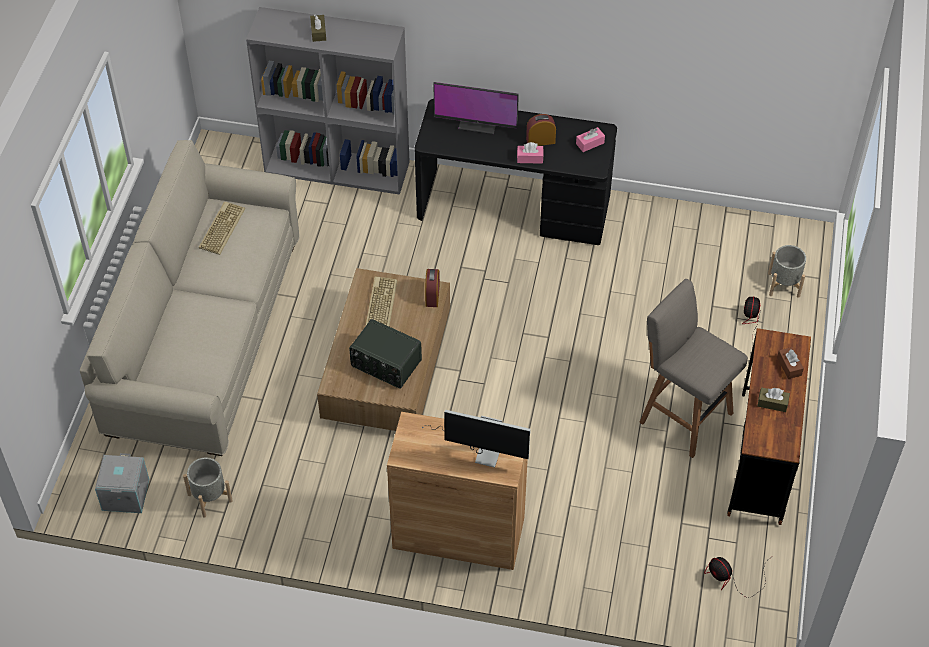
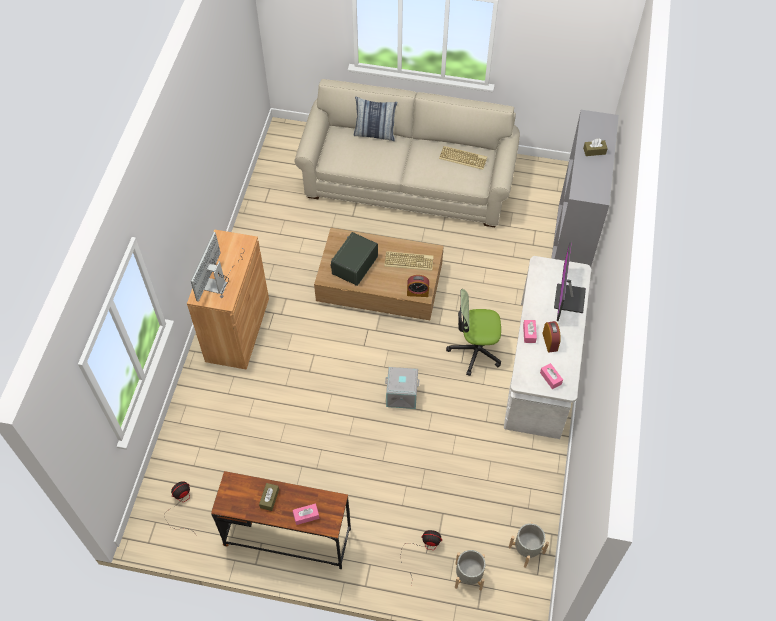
camera: 90 degrees right, 5 degrees up
grey storage box [95,453,149,513] -> grey storage box moved to [385,367,420,409]
grey planter [183,458,233,518] -> grey planter moved to [509,522,549,568]
black desk [414,99,617,245] -> white desk [504,256,591,439]
grey stool [639,279,748,458] -> none
brown tissue box [777,347,804,379] -> pink tissue box [293,503,319,525]
none -> pillow [354,96,397,141]
none -> office chair [446,289,501,376]

